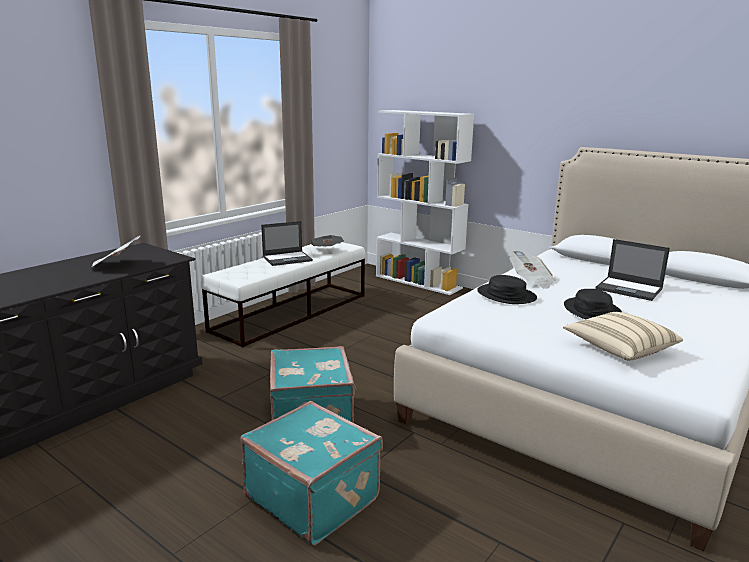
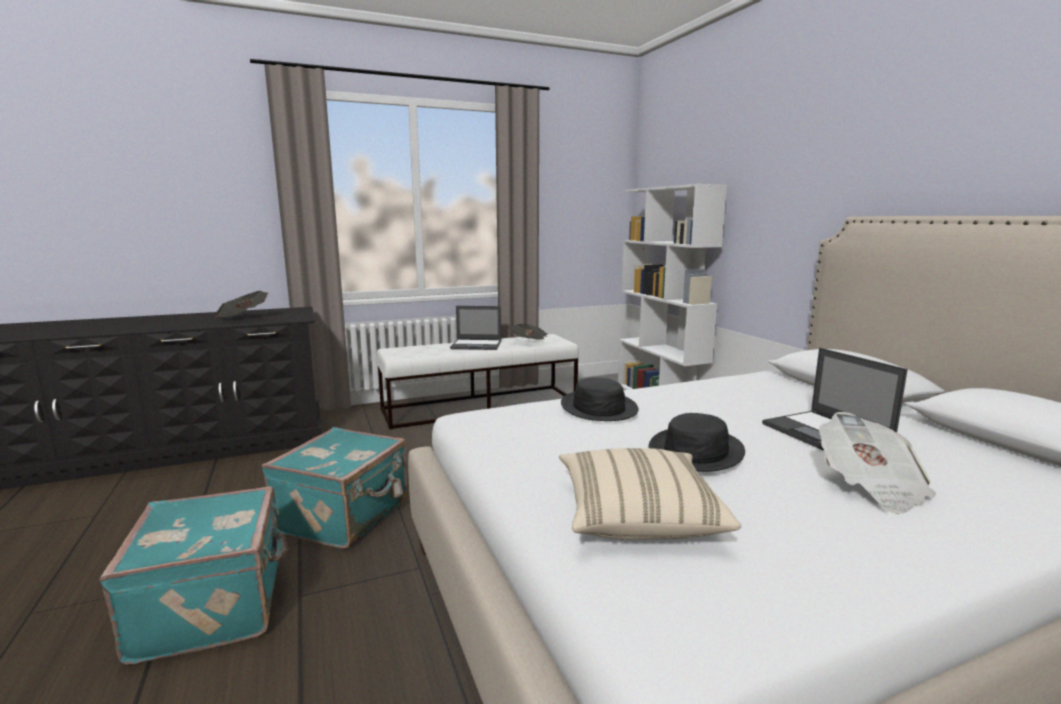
camera: 30 degrees right, 5 degrees down
newspaper [510,250,556,289] -> newspaper moved to [818,412,937,515]

